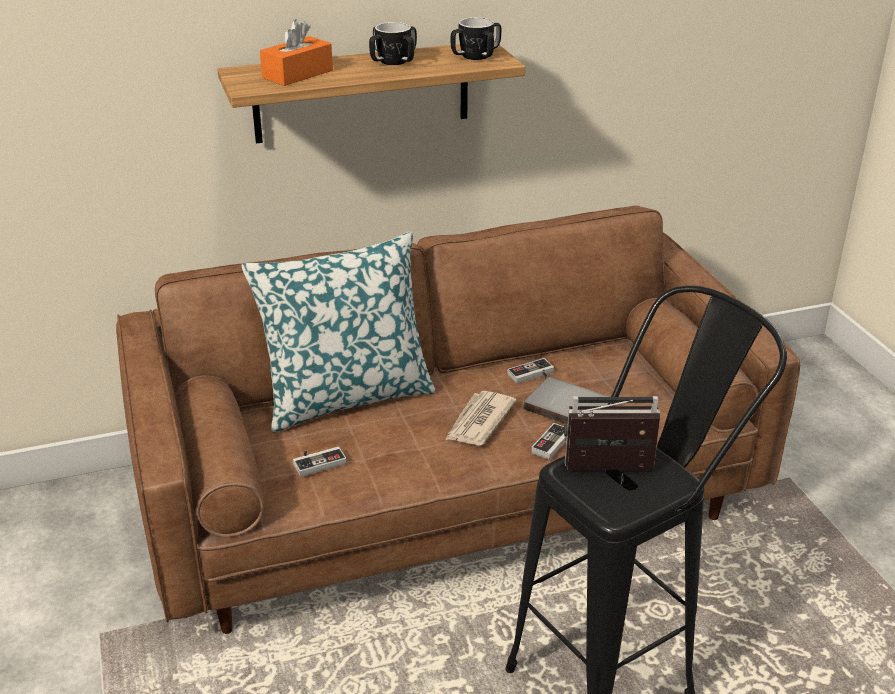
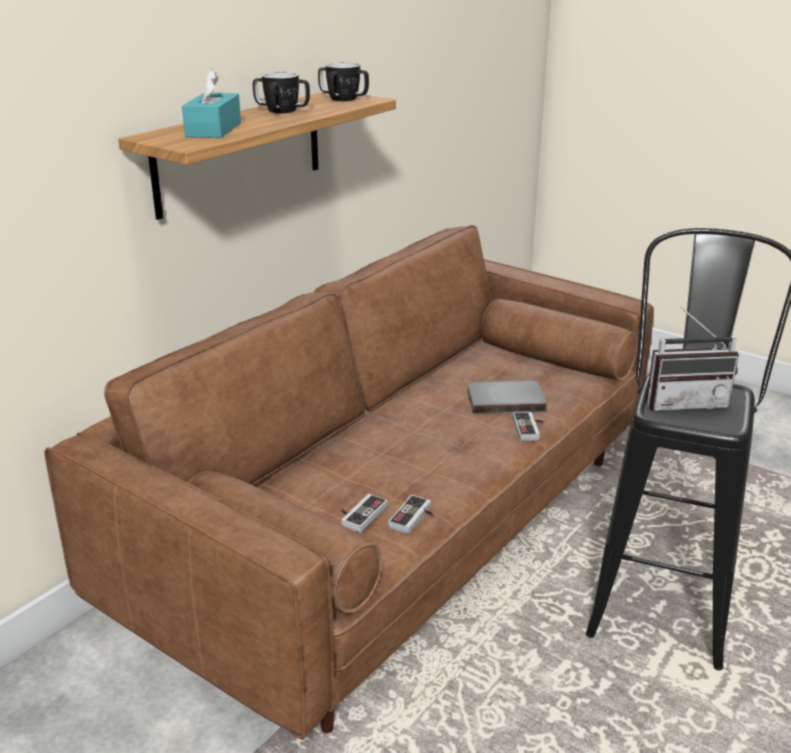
camera: 35 degrees left, 5 degrees down
pillow [241,232,436,432] -> none
orange tissue box [260,19,333,86] -> turquoise tissue box [182,69,241,138]
newspaper [445,391,516,445] -> none
game controller [507,358,554,384] -> game controller moved to [388,495,434,534]
radio [564,396,661,470] -> radio turned 150 degrees counterclockwise [646,307,739,411]

